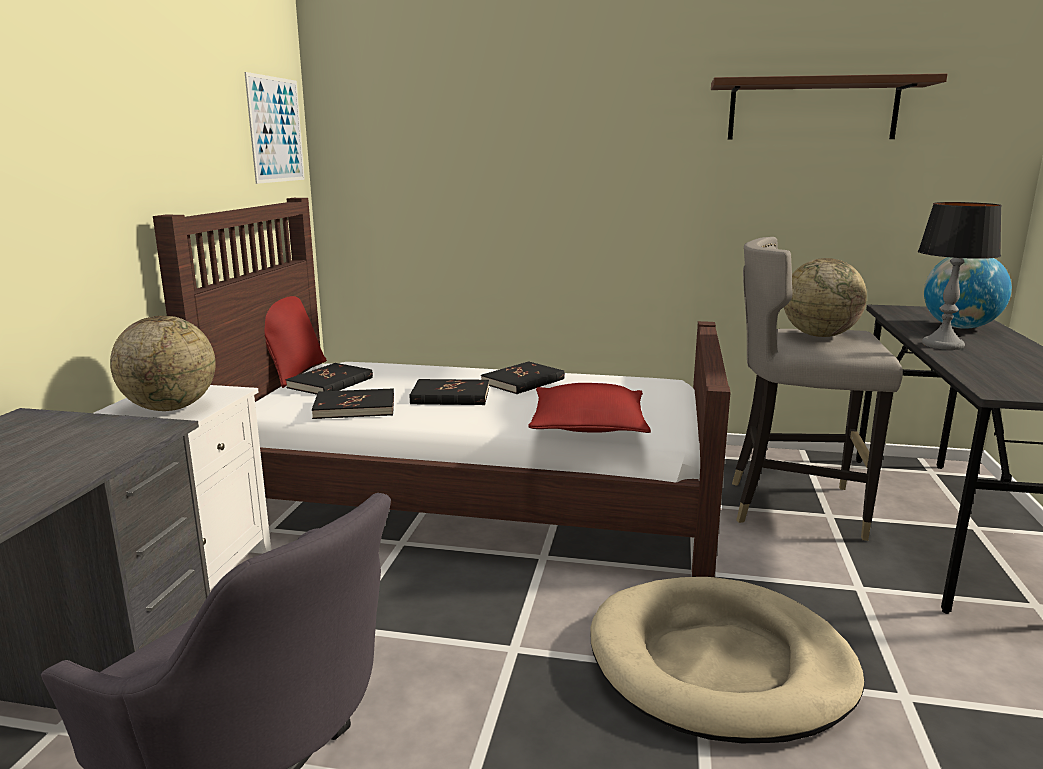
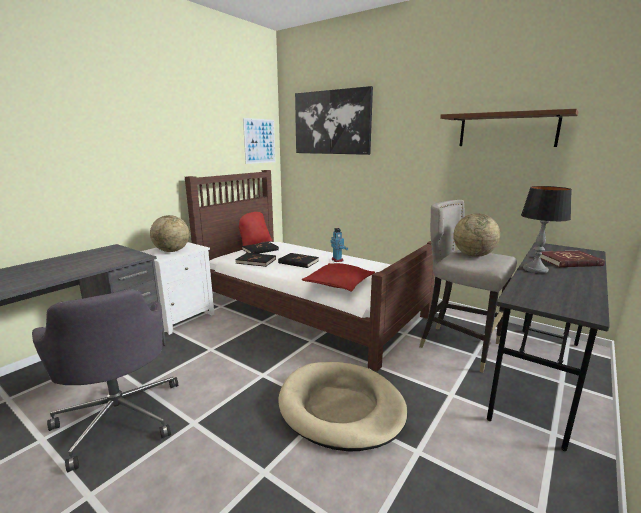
camera: 25 degrees right, 0 degrees up
black book [481,361,565,394] -> toy robot [330,228,348,262]
globe [924,257,1012,329] -> red book [540,251,605,267]
none -> picture [295,86,373,155]

